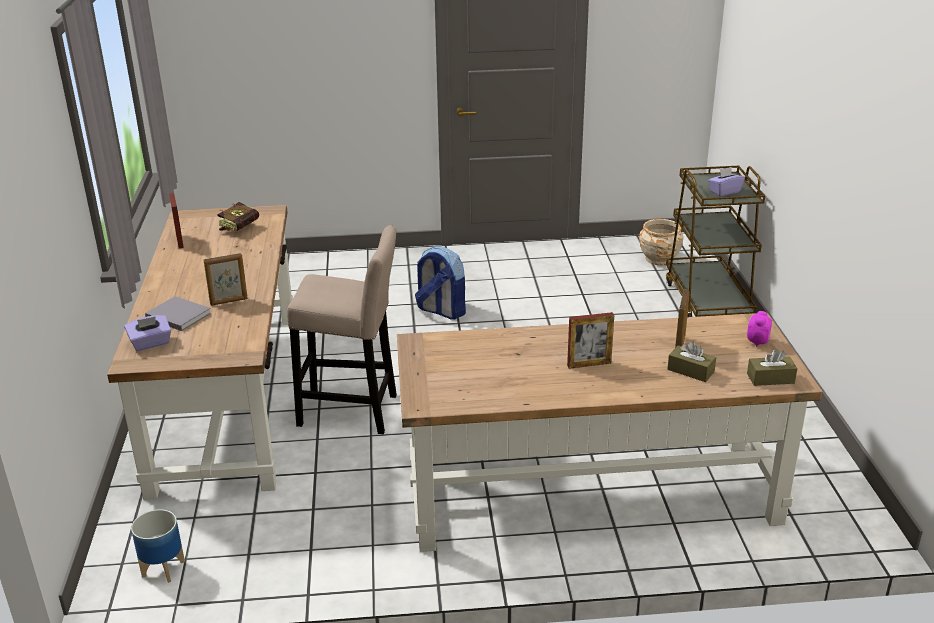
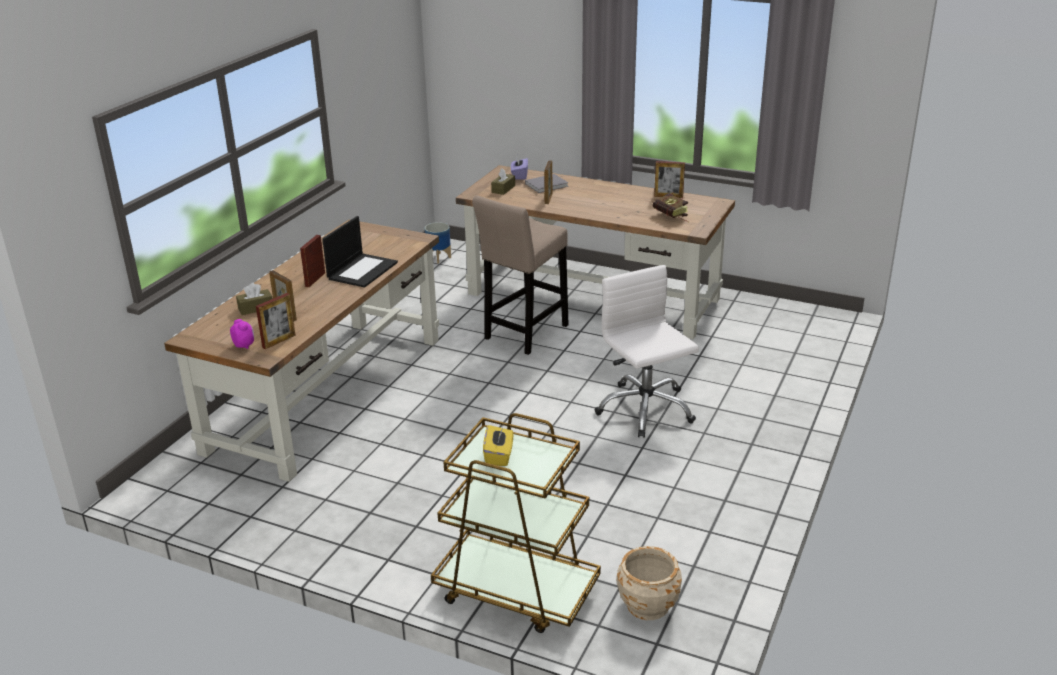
camera: 120 degrees right, 0 degrees up
backpack [415,246,466,320] -> white office chair [594,265,699,438]
purple tissue box [708,167,745,196] -> yellow tissue box [483,425,513,466]
brown tissue box [747,349,798,386] -> brown tissue box moved to [491,168,515,195]
none -> picture frame [256,293,296,349]
none -> laptop [322,216,398,288]

